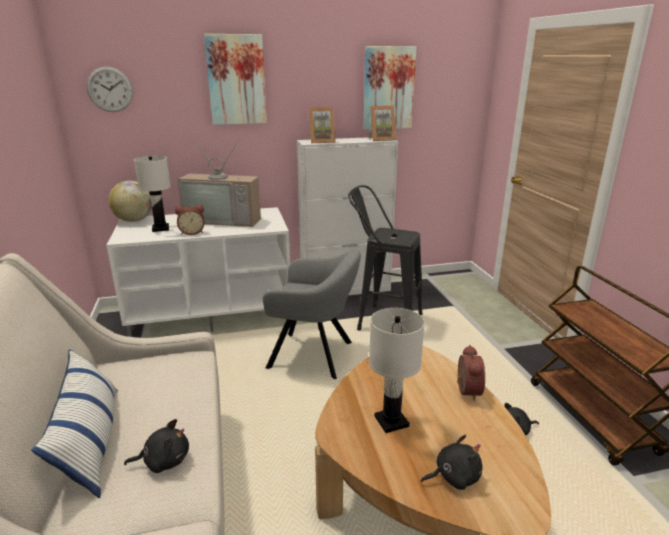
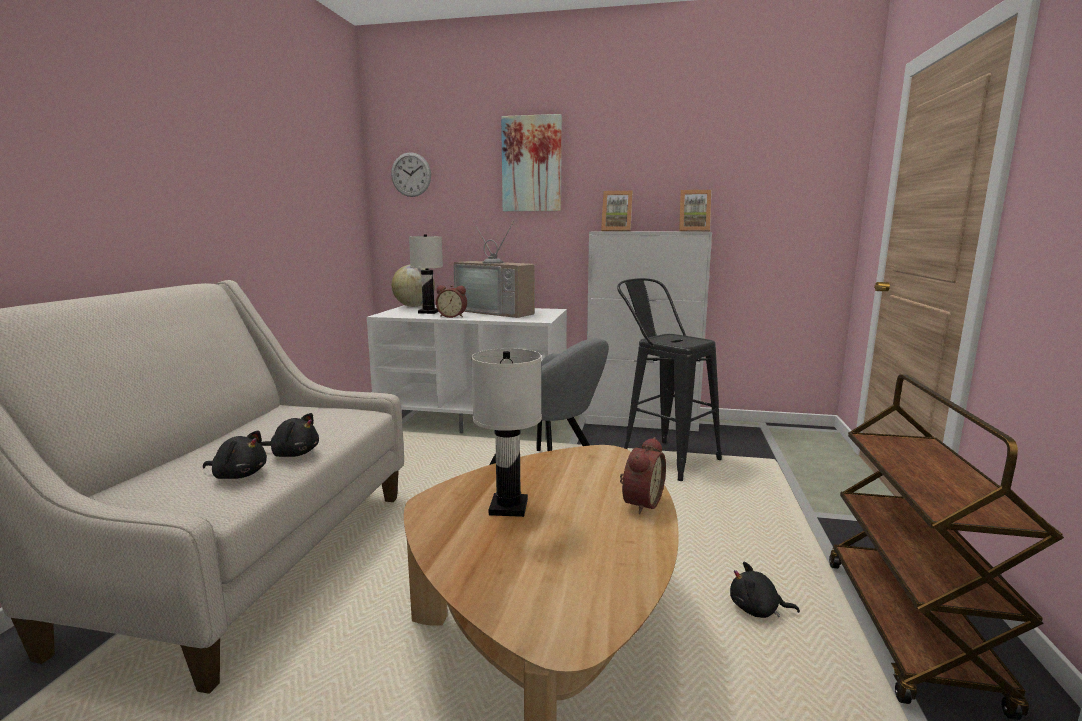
camera: 25 degrees right, 10 degrees down
pillow [31,349,118,498] -> none
picture [363,46,417,130] -> none
black plush toy [421,435,482,490] -> black plush toy moved to [261,413,319,457]

